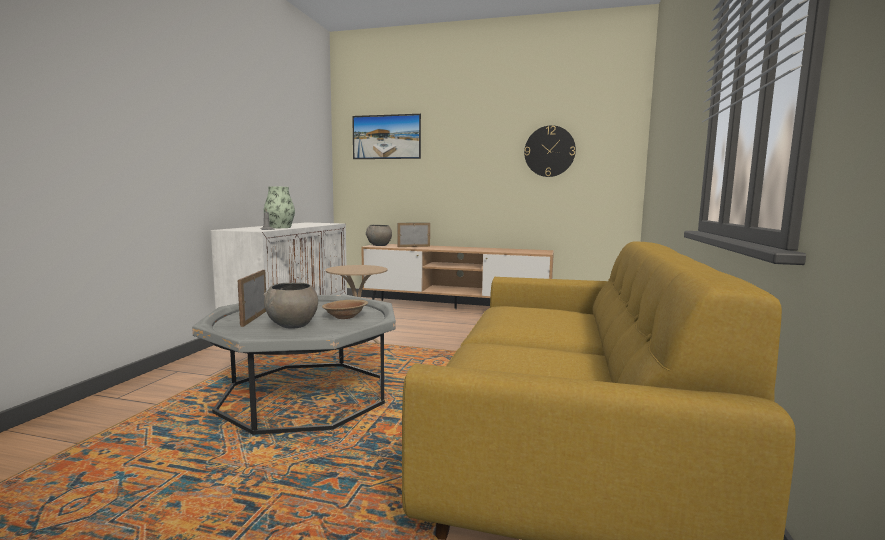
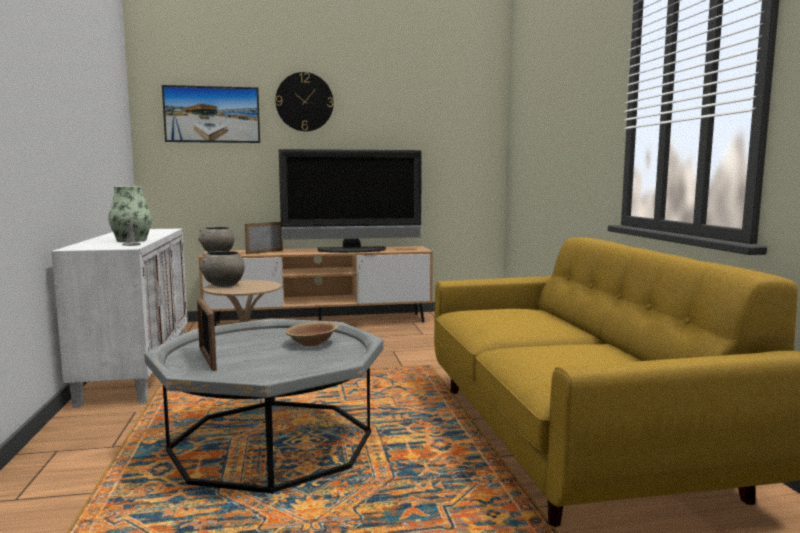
camera: 25 degrees left, 0 degrees up
grey bowl [264,283,318,328] -> grey bowl moved to [200,251,245,287]
wall clock [524,125,576,177] -> wall clock moved to [275,72,334,131]
none -> television [279,149,422,253]

